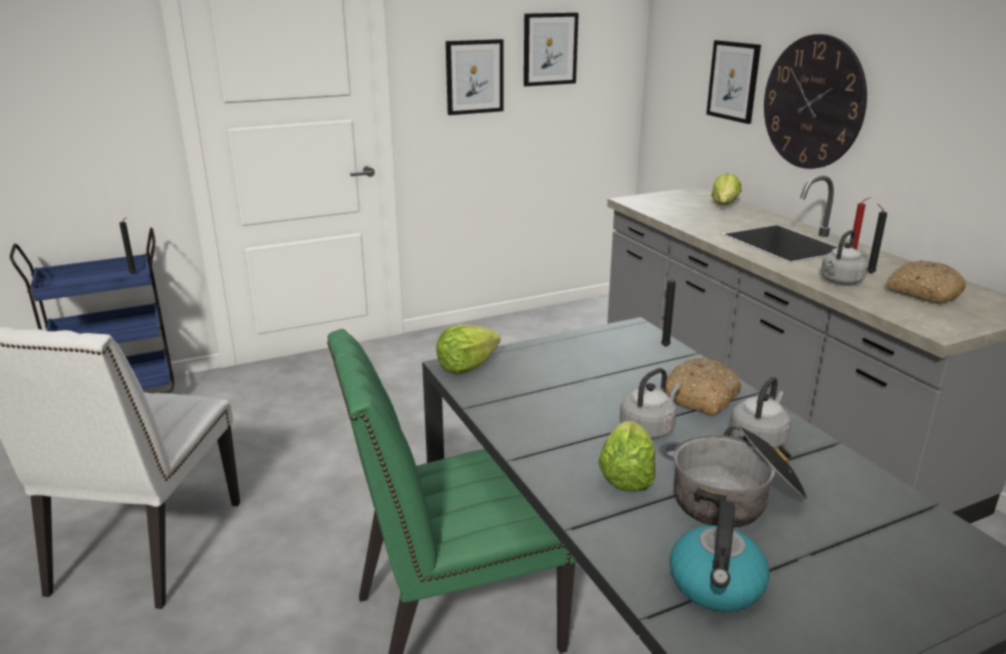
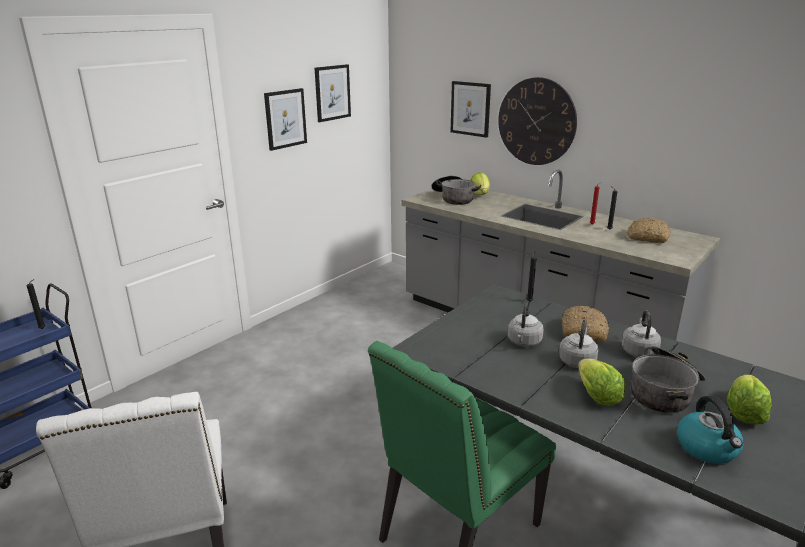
camera: 25 degrees left, 0 degrees up
lettuce [436,325,501,374] -> lettuce moved to [727,375,772,424]
grey kettle [821,230,868,285] -> grey kettle moved to [508,300,544,347]
none -> cooking pot [431,176,481,205]

